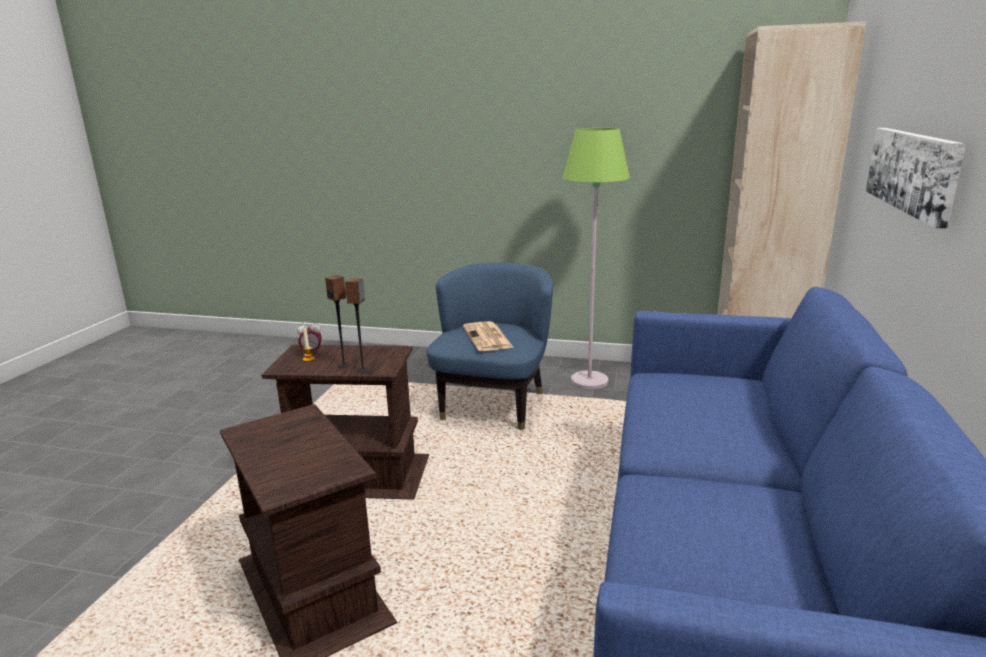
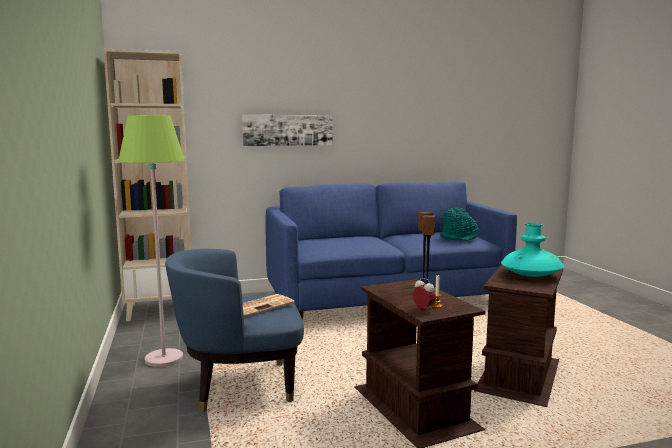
camera: 120 degrees left, 10 degrees down
none -> turquoise hat [440,208,479,241]
none -> turquoise vase [501,223,564,277]

